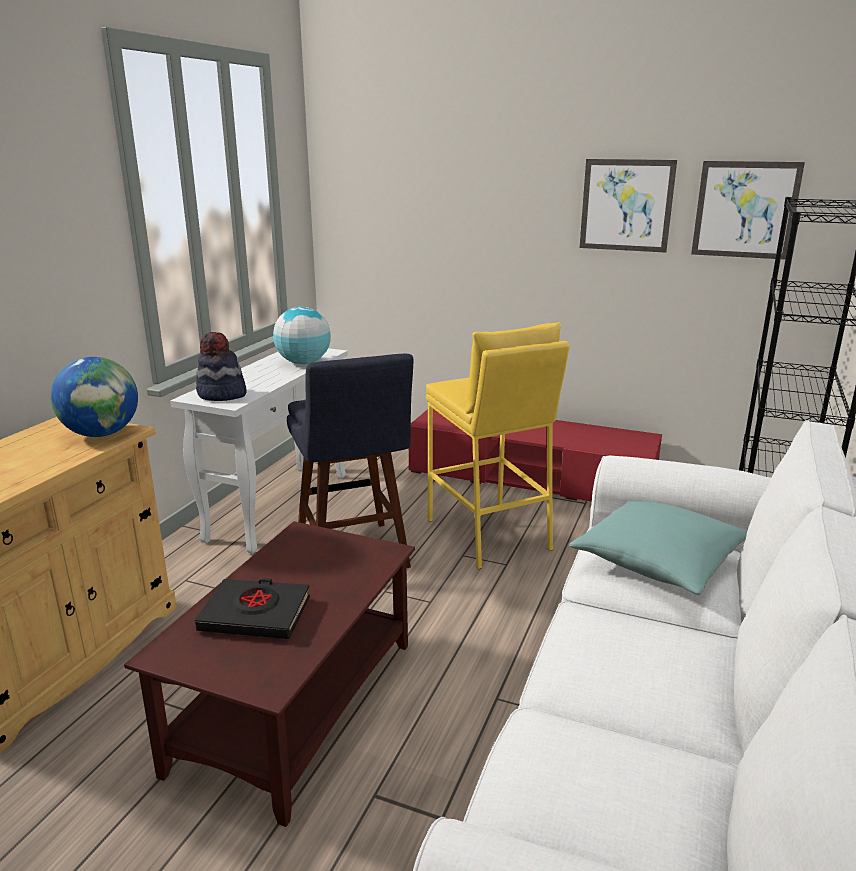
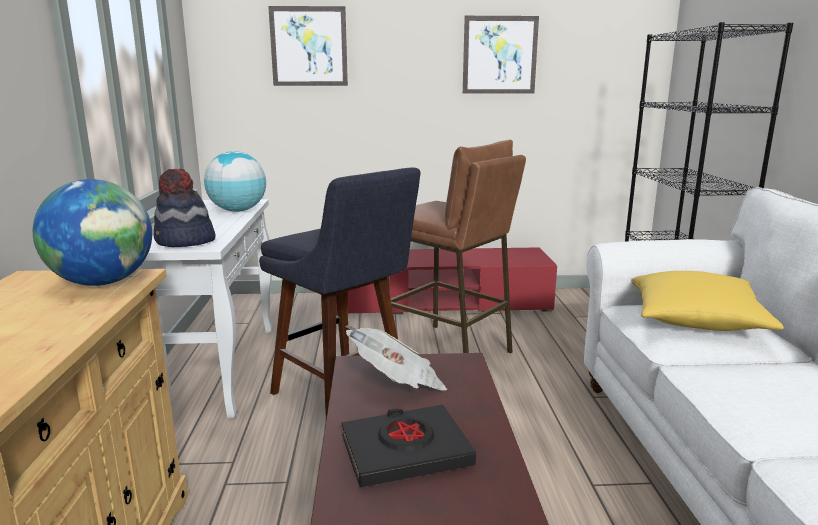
camera: 25 degrees left, 5 degrees down
yellow stool [426,322,570,569] -> brown stool [387,140,526,353]
turquoise pillow [569,500,747,595] -> yellow pillow [631,271,784,331]
picture [691,161,805,259] -> picture moved to [268,6,348,86]
none -> newspaper [346,328,447,391]

